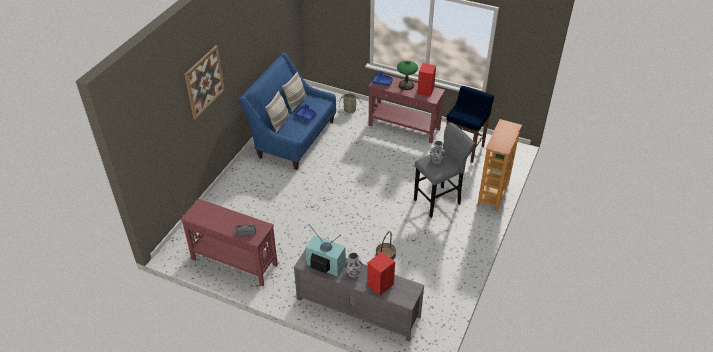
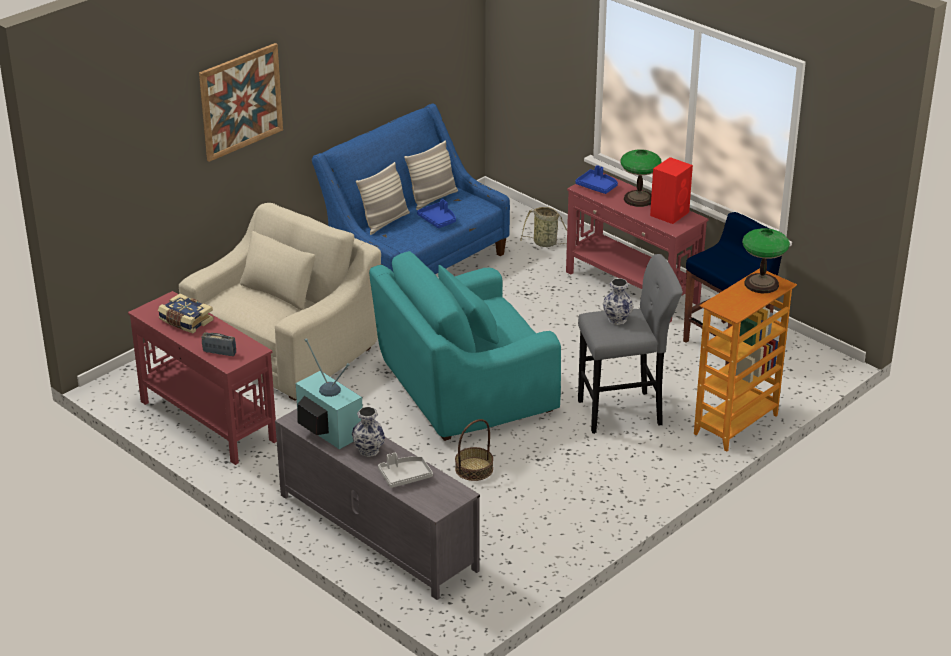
camera: 20 degrees right, 10 degrees down
red speaker [367,252,395,296] -> grey tray [378,453,433,488]
none -> book [158,293,214,333]
none -> beige armchair [179,203,381,400]
none -> turquoise armchair [369,251,561,441]
none -> table lamp [742,228,790,293]

